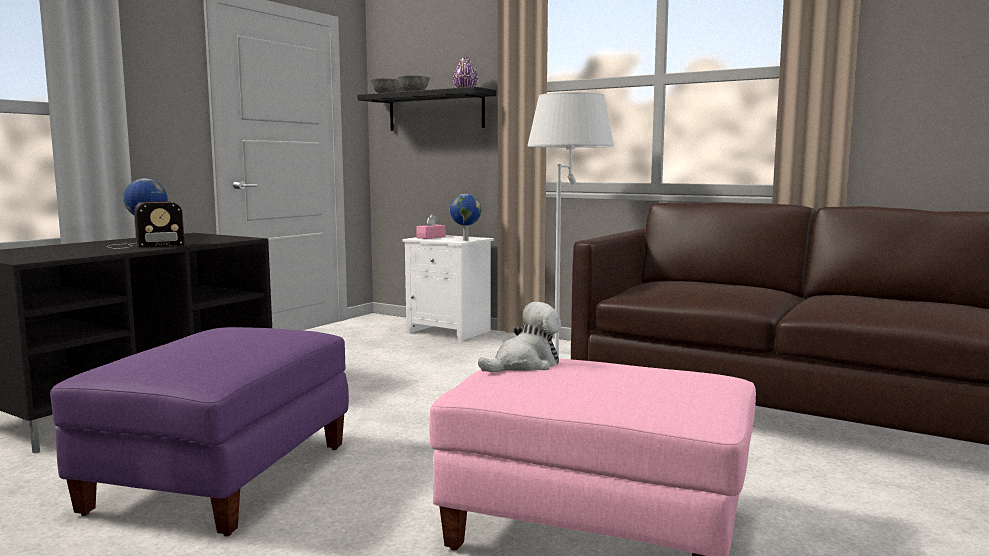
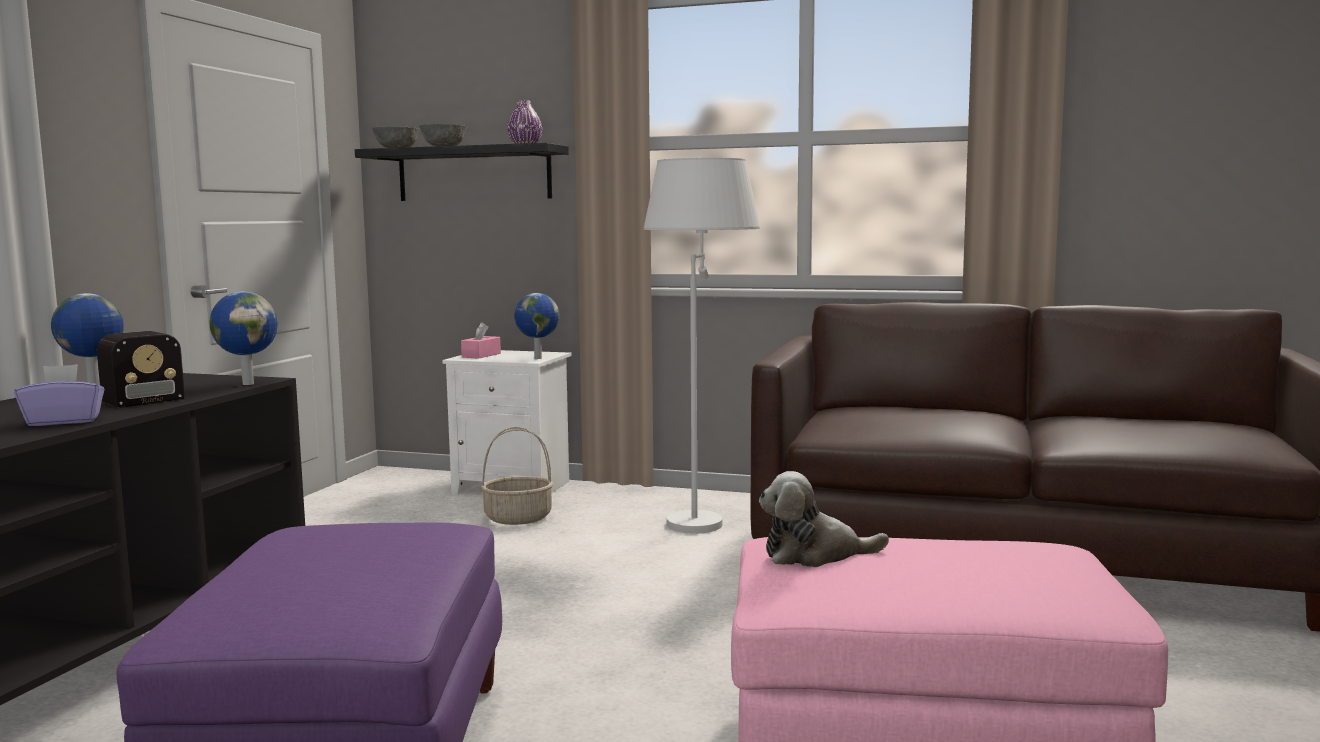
camera: 15 degrees left, 0 degrees up
plush toy [478,302,561,372] -> plush toy turned 135 degrees counterclockwise [759,471,889,567]
none -> purple tissue box [14,364,105,426]
none -> globe [210,292,278,385]
none -> basket [481,427,554,525]

